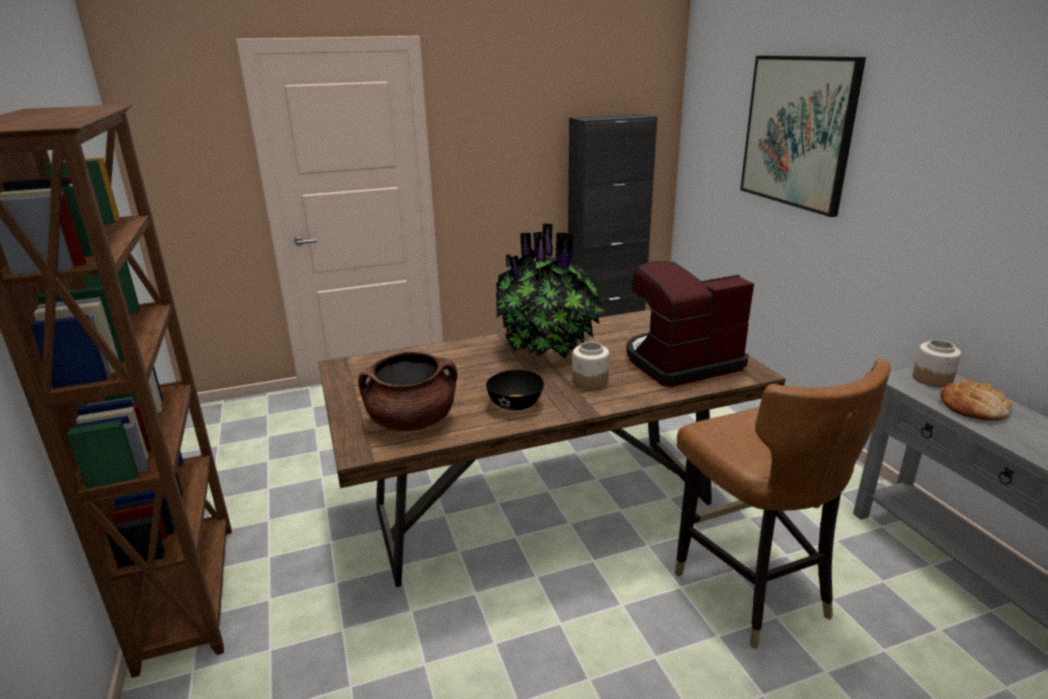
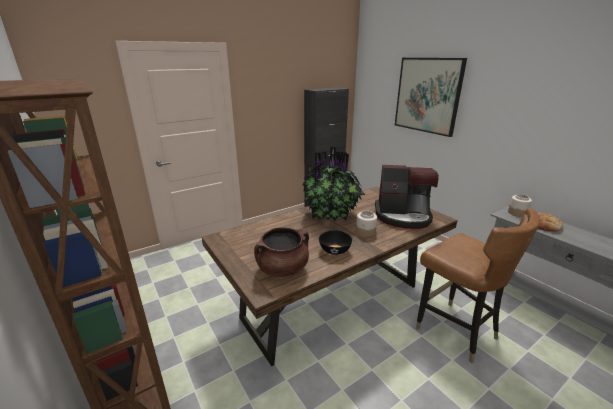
camera: 15 degrees left, 0 degrees up
coffee machine [626,261,754,387] -> coffee machine turned 135 degrees counterclockwise [375,165,439,229]

